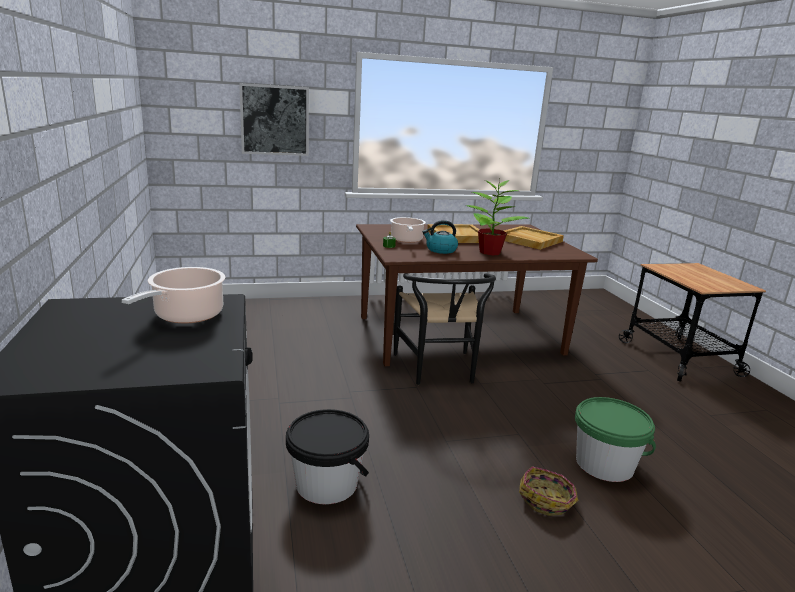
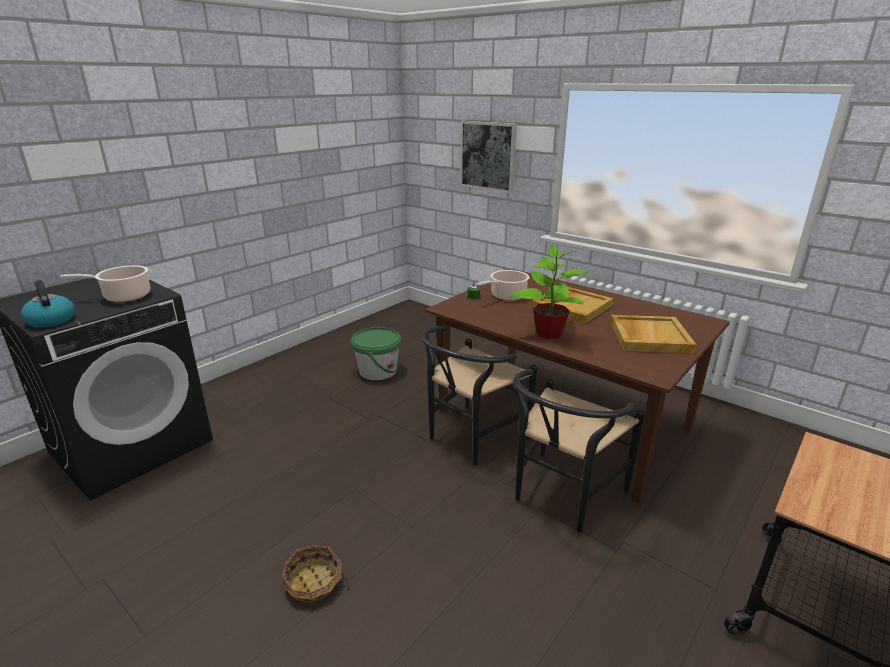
camera: 55 degrees right, 5 degrees up
black bucket [286,409,369,504] -> none
kettle [423,220,458,254] -> kettle moved to [21,280,75,328]
green bucket [575,397,656,482] -> green bucket moved to [351,327,401,380]
none -> black chair [513,369,645,533]

